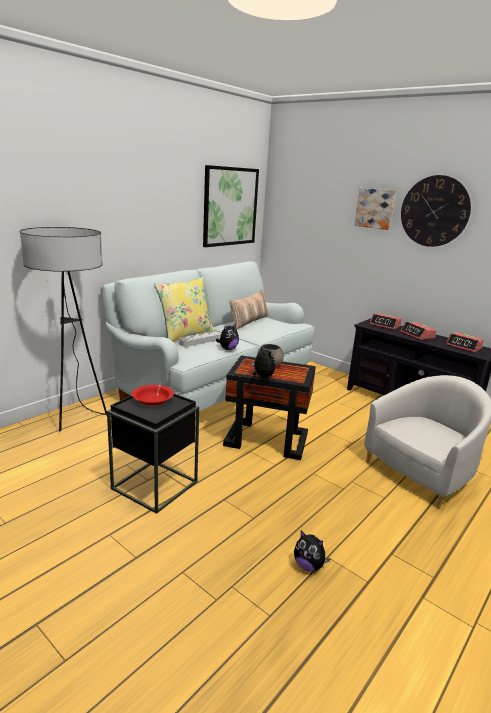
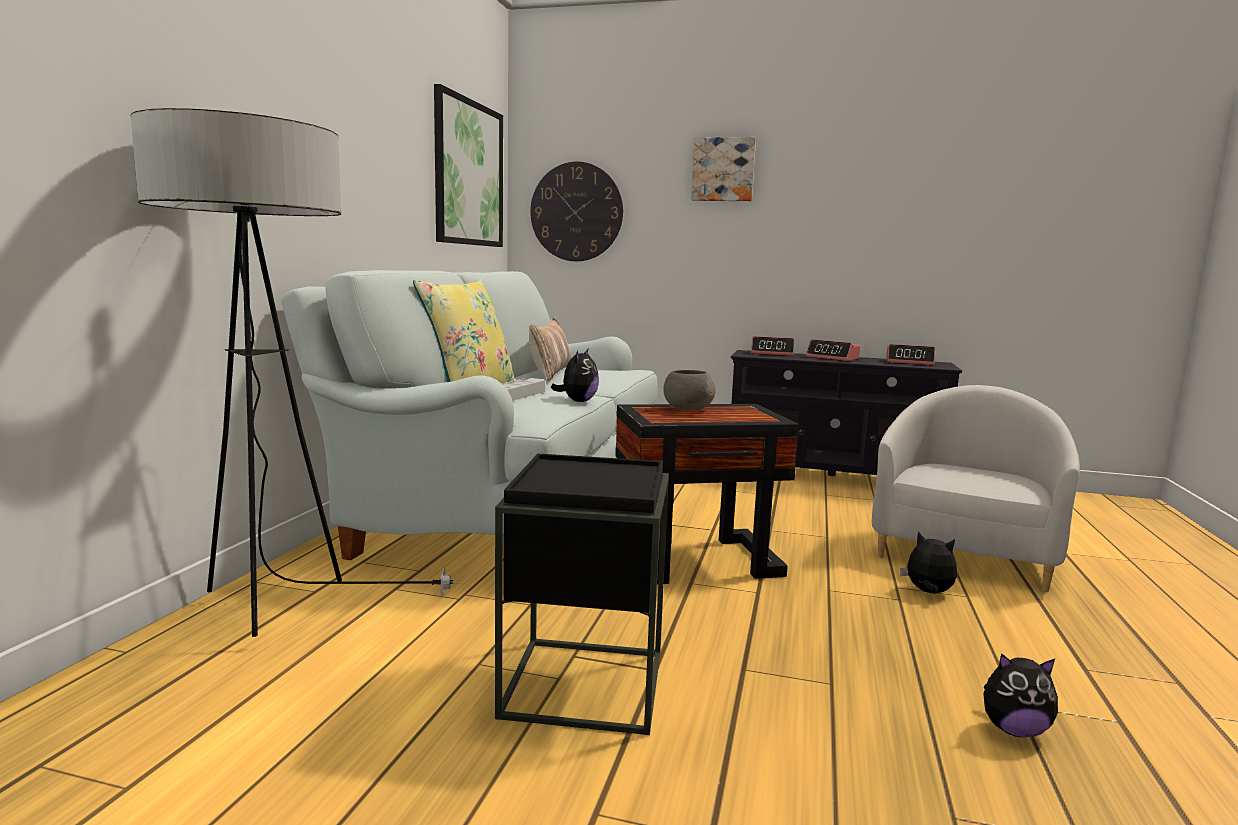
camera: 25 degrees left, 10 degrees down
red bowl [132,385,174,405] -> none
plush toy [251,346,275,378] -> plush toy moved to [900,531,957,593]
wall clock [401,175,471,247] -> wall clock moved to [530,162,623,261]

